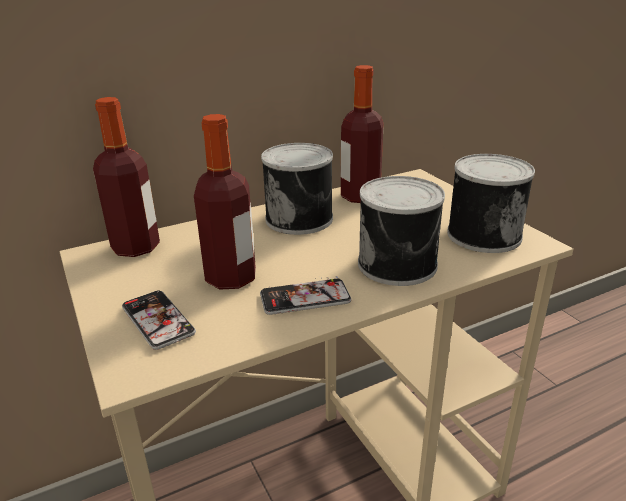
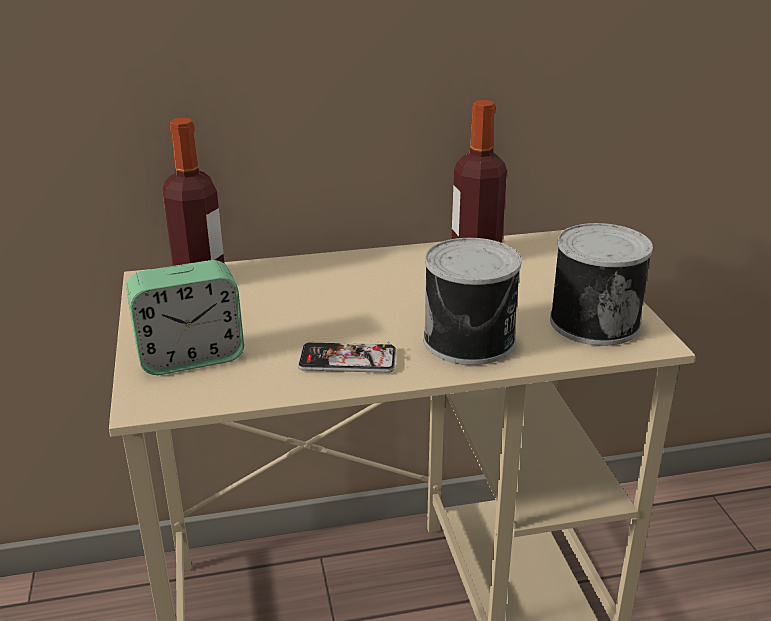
camera: 15 degrees right, 0 degrees up
phone [122,290,196,350] -> alarm clock [126,260,244,375]
bottle [194,114,256,290] -> none
can [261,143,333,235] -> none

